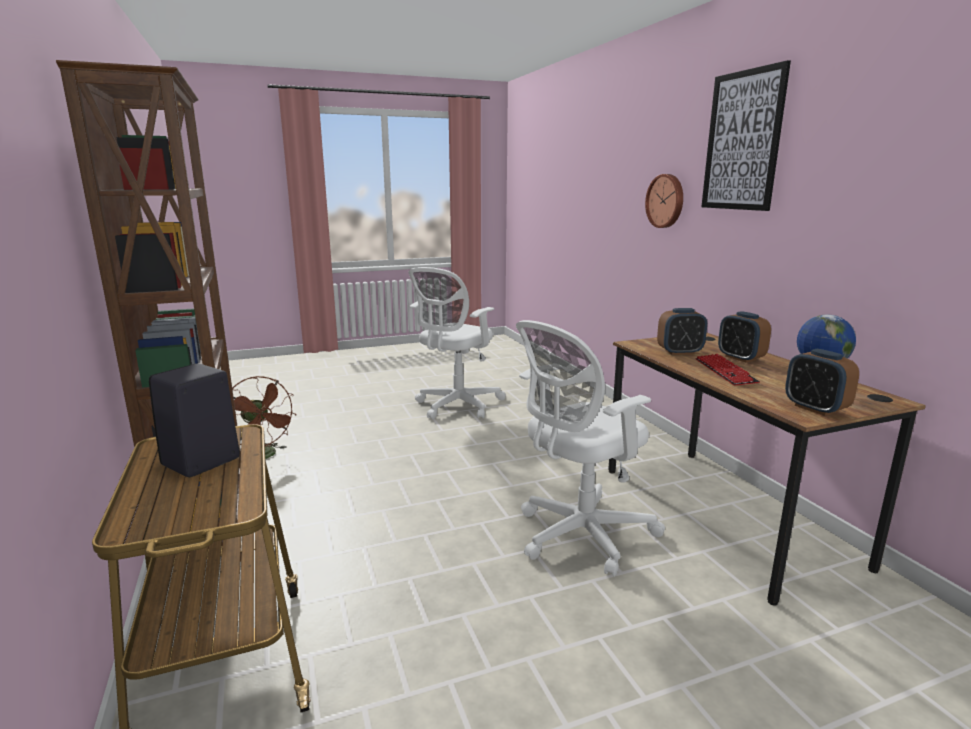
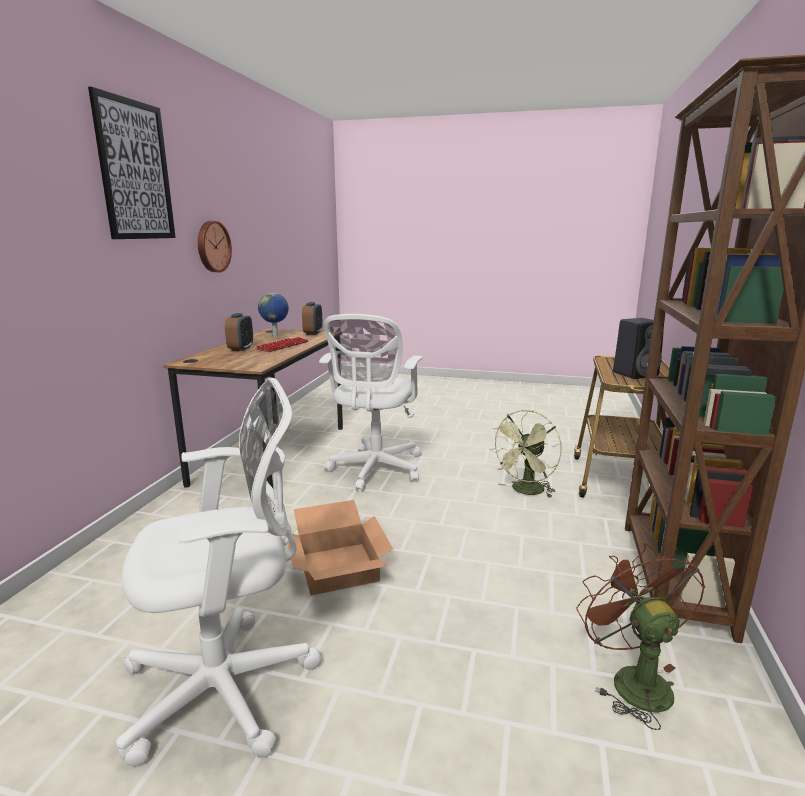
camera: 145 degrees left, 0 degrees up
white office chair [516,320,665,577] -> white office chair turned 105 degrees clockwise [319,314,422,491]
wall clock [645,174,683,228] -> wall clock moved to [198,221,232,272]
alarm clock [657,308,707,355] -> none
none -> cardboard box [285,500,393,595]
none -> green fan [490,410,562,498]

